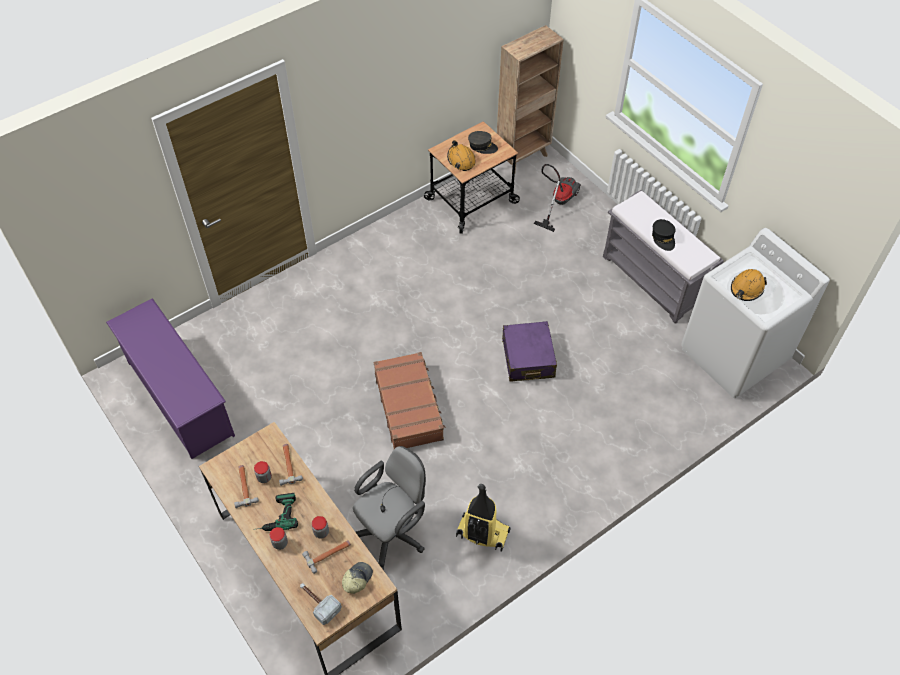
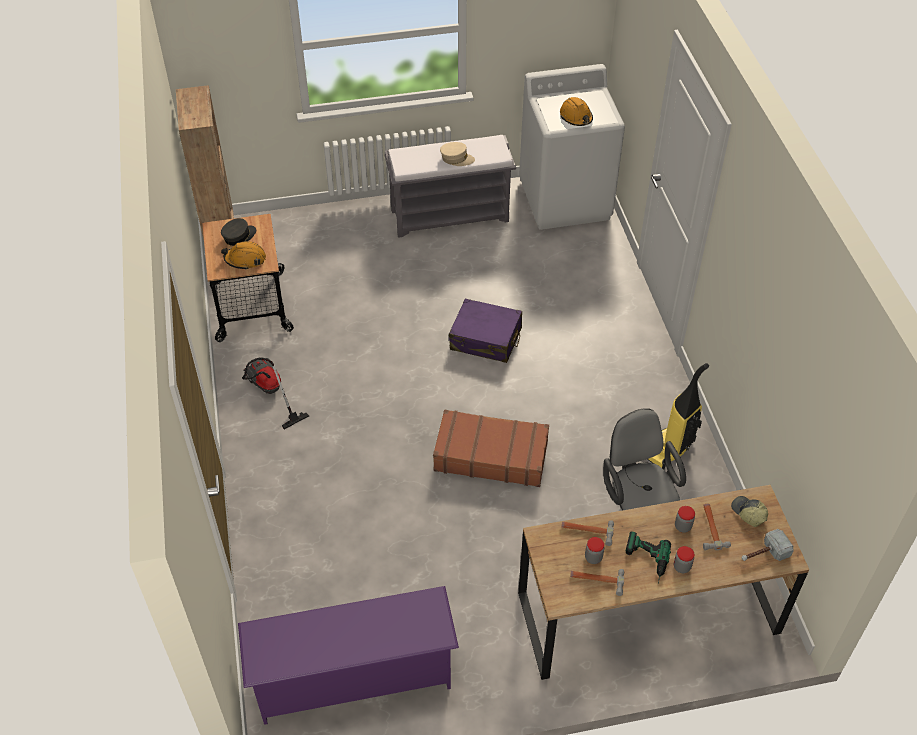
camera: 65 degrees left, 5 degrees down
vacuum cleaner [533,164,581,232] -> vacuum cleaner moved to [242,357,309,429]
black cap [652,219,676,251] -> beige cap [440,142,475,166]

